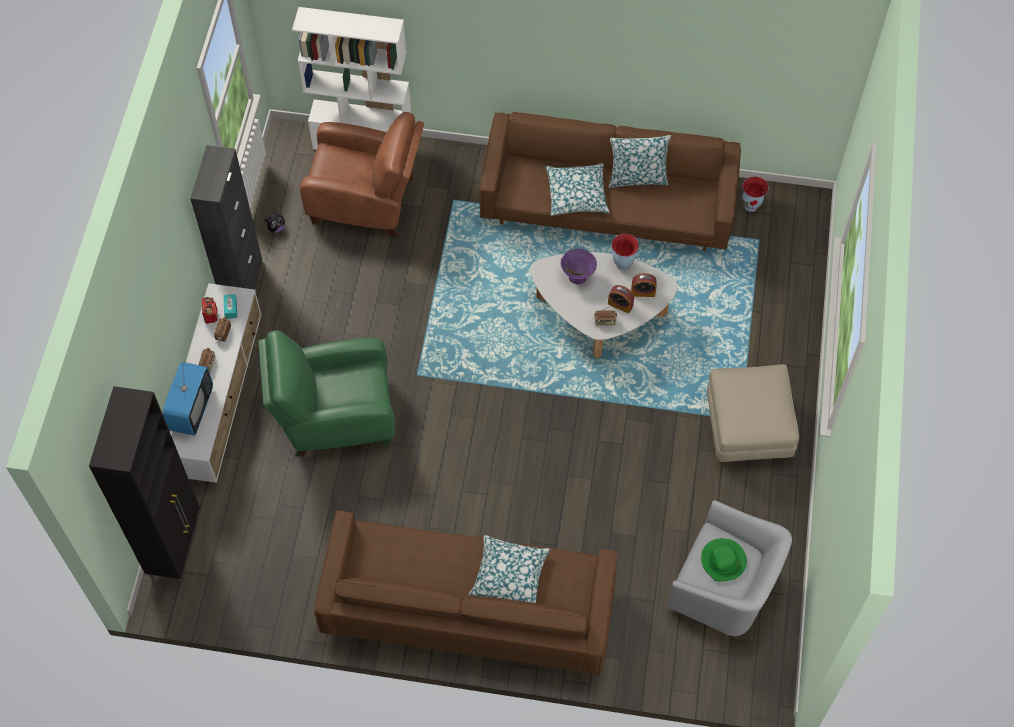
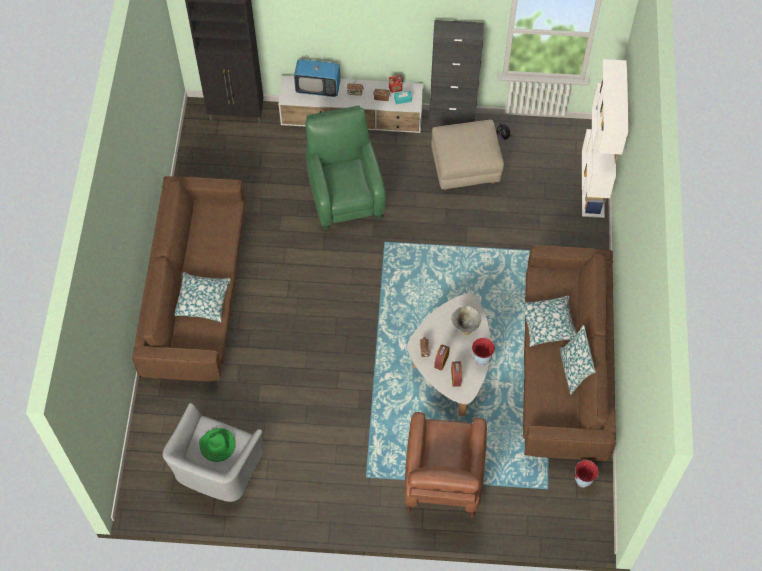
camera: 85 degrees right, 0 degrees up
brown armchair [300,112,424,237] -> brown armchair moved to [404,412,487,518]
purple bowl [561,248,597,284] -> grey bowl [451,306,481,335]
beige ottoman [707,364,799,462] -> beige ottoman moved to [431,120,504,191]

